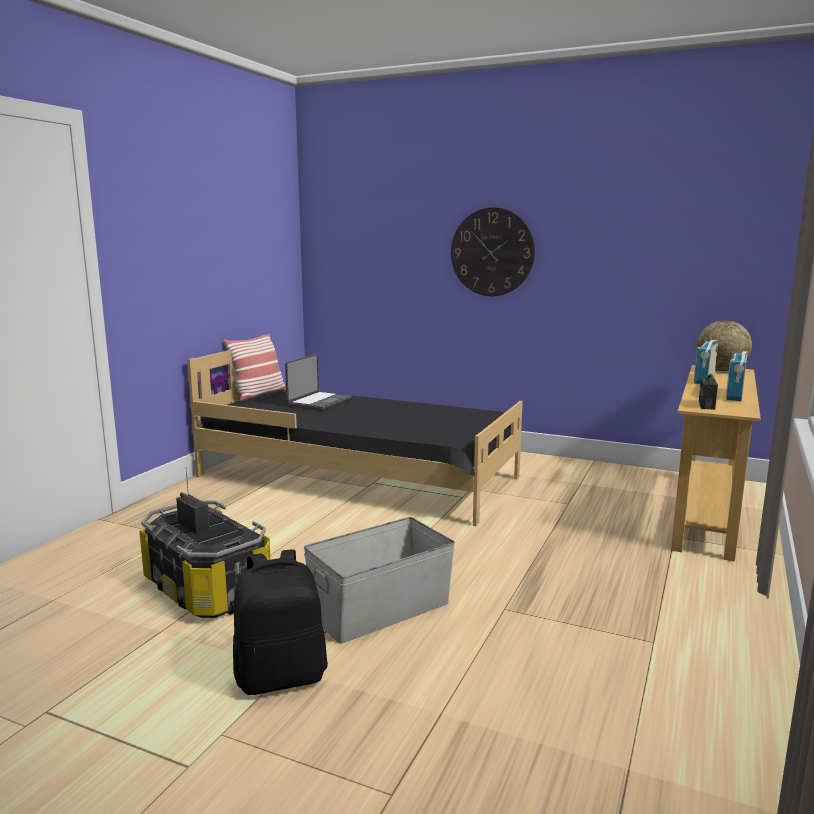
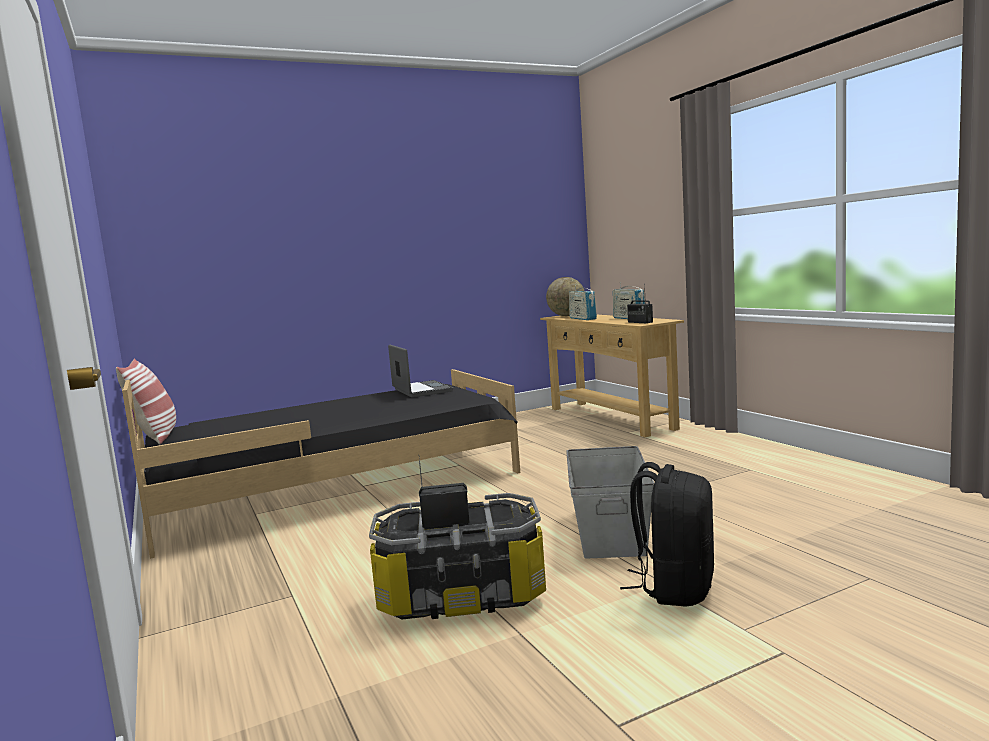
camera: 50 degrees left, 5 degrees down
laptop [285,354,351,411] -> laptop moved to [388,345,453,398]
wall clock [451,207,535,296] -> none

